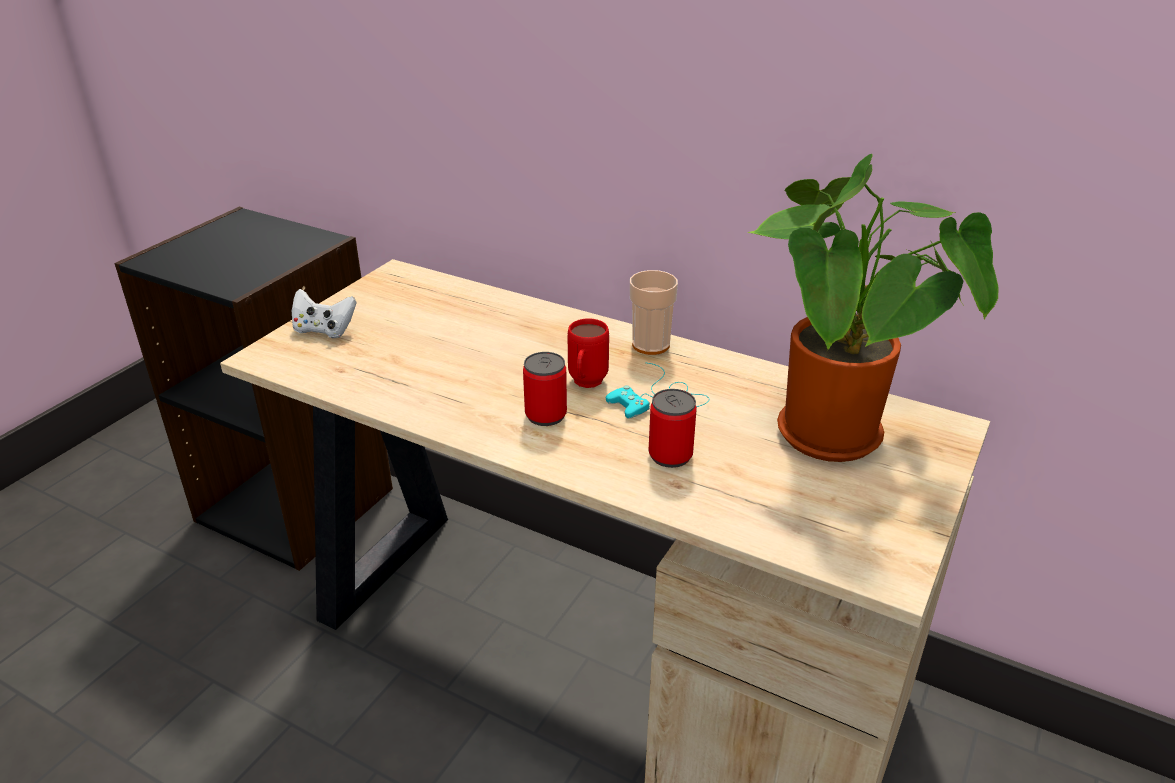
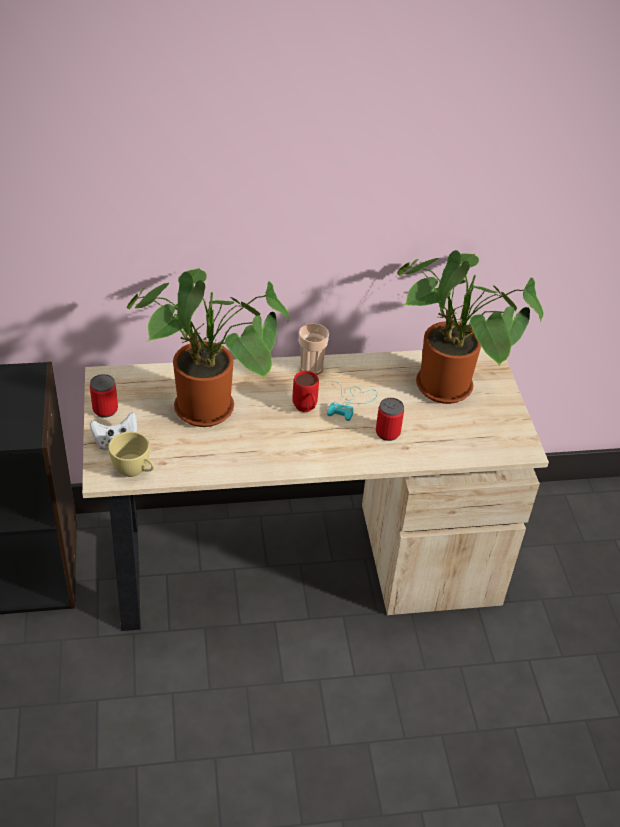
camera: 40 degrees left, 10 degrees up
can [523,352,567,426] -> can moved to [90,374,118,418]
none -> yellow cup [108,432,154,477]
none -> potted plant [127,268,289,427]

